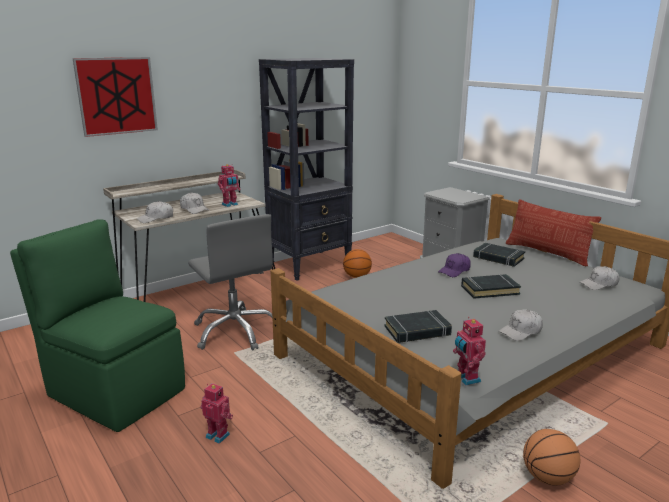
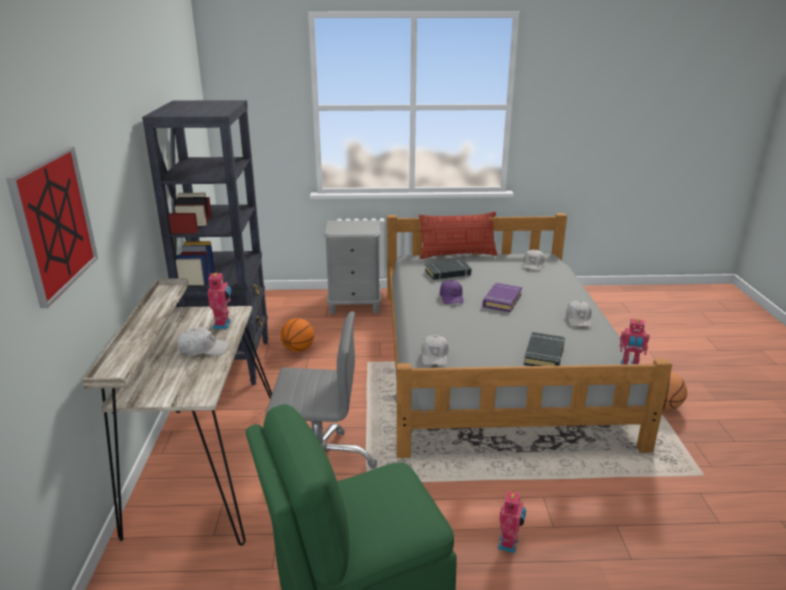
camera: 55 degrees left, 5 degrees up
white cap [136,201,173,223] -> white cap moved to [421,335,449,366]
toy robot [200,383,233,444] -> toy robot turned 135 degrees clockwise [497,490,526,553]
black book [461,274,521,299] -> purple book [483,283,522,312]

